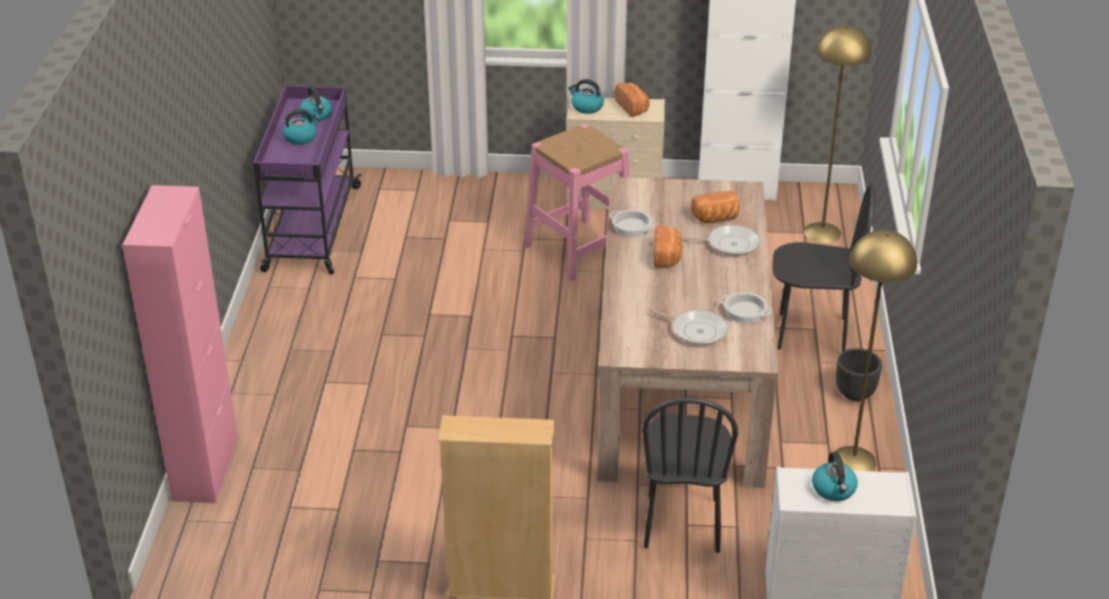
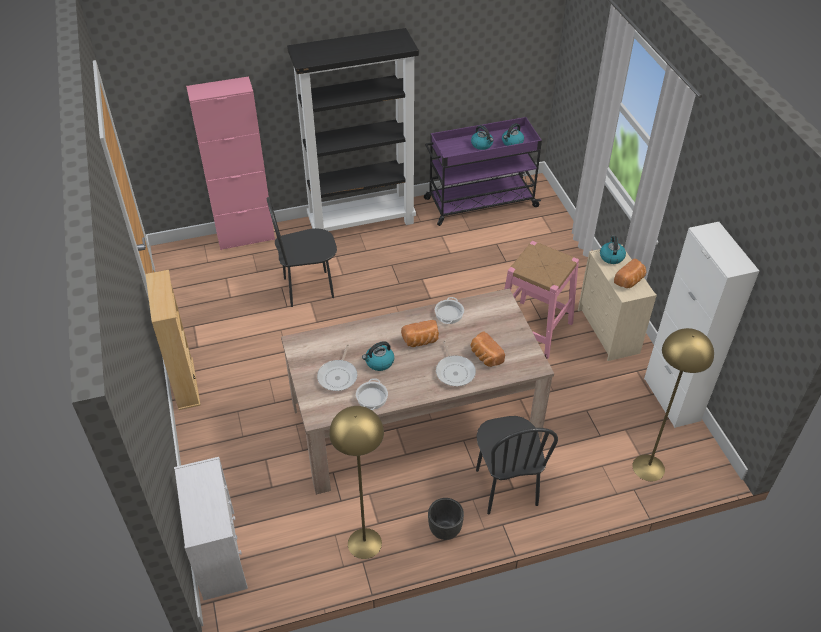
camera: 70 degrees right, 10 degrees up
black chair [642,398,738,553] -> black chair moved to [266,197,337,307]
kettle [812,452,858,501] -> kettle moved to [362,341,394,371]
none -> black bookcase [287,28,419,231]

